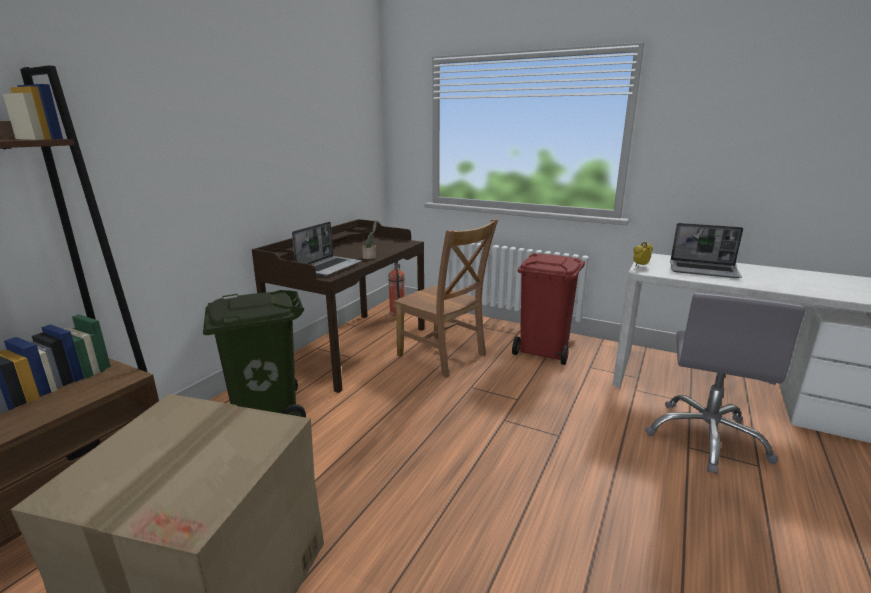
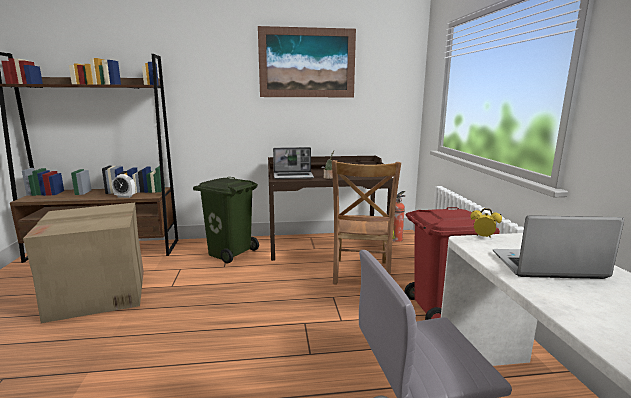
camera: 55 degrees right, 5 degrees down
laptop [670,223,743,278] -> laptop turned 105 degrees clockwise [493,215,624,279]
none -> alarm clock [112,174,135,198]
none -> picture [258,26,356,97]

